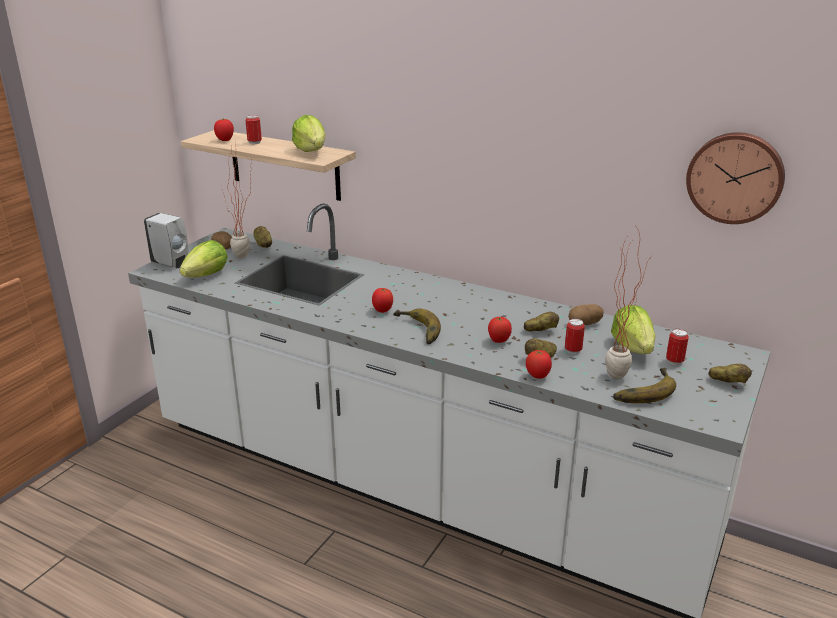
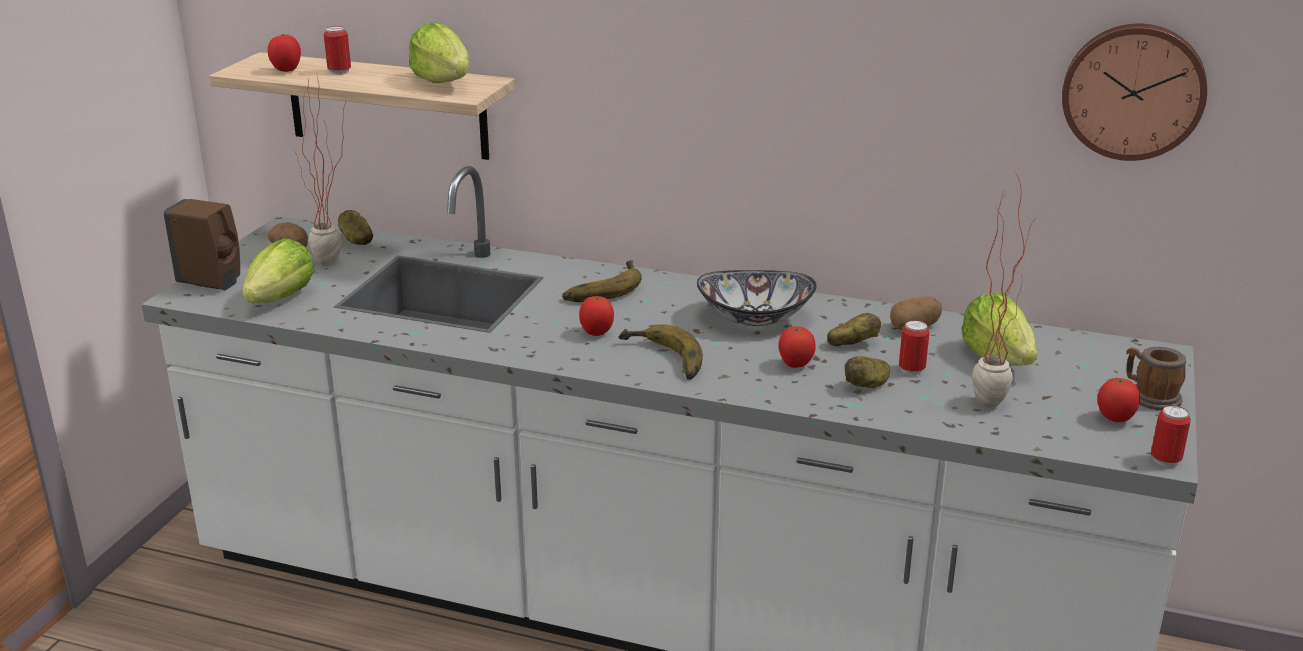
camera: 10 degrees left, 0 degrees up
white soap dispenser [144,213,188,268] -> brown soap dispenser [164,199,240,290]
tomato [526,350,552,379] -> tomato moved to [1097,377,1140,422]
banana [613,368,676,403] -> banana moved to [562,260,642,302]
can [666,329,689,365] -> can moved to [1151,405,1191,467]
potato [708,364,752,383] -> mug [1126,347,1186,411]
none -> bowl [697,270,817,326]

